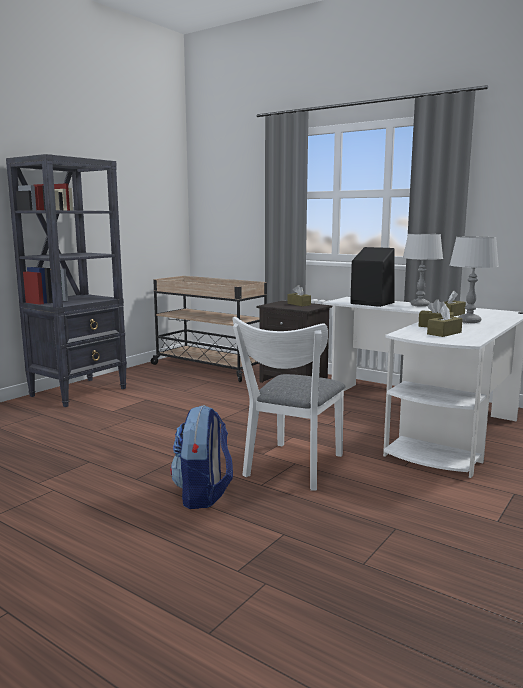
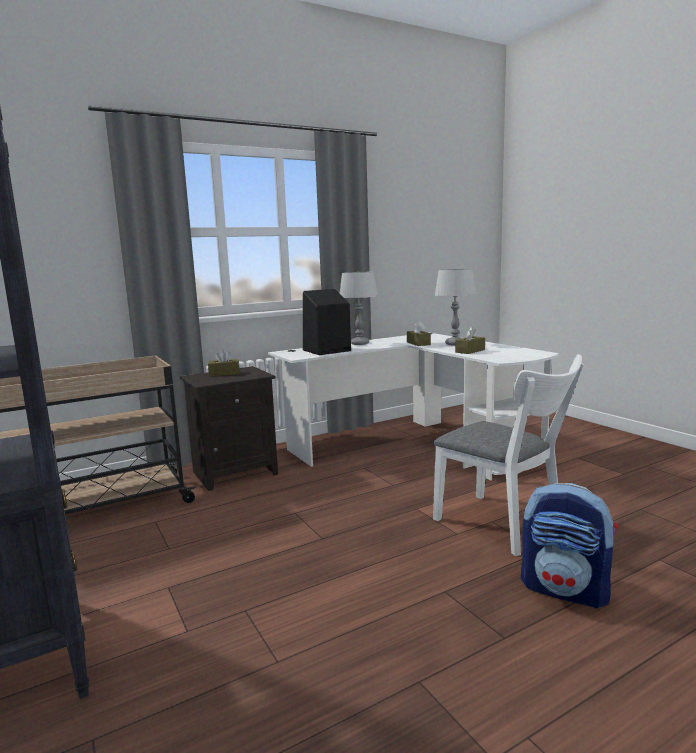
camera: 65 degrees left, 0 degrees up
brown tissue box [427,304,463,337] -> none

